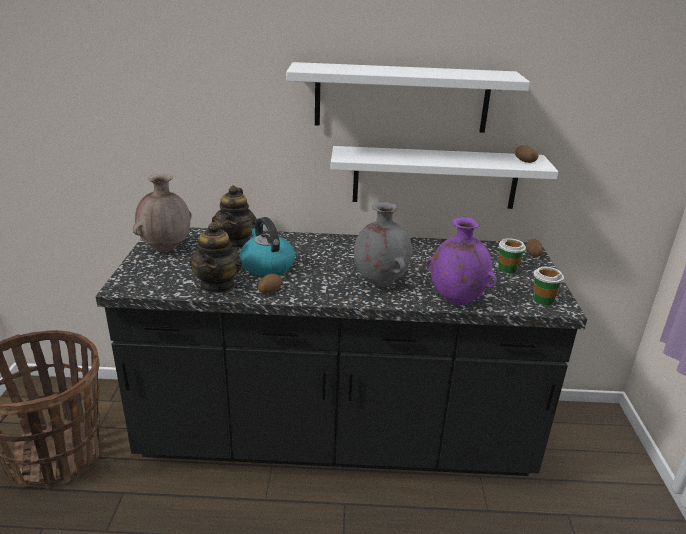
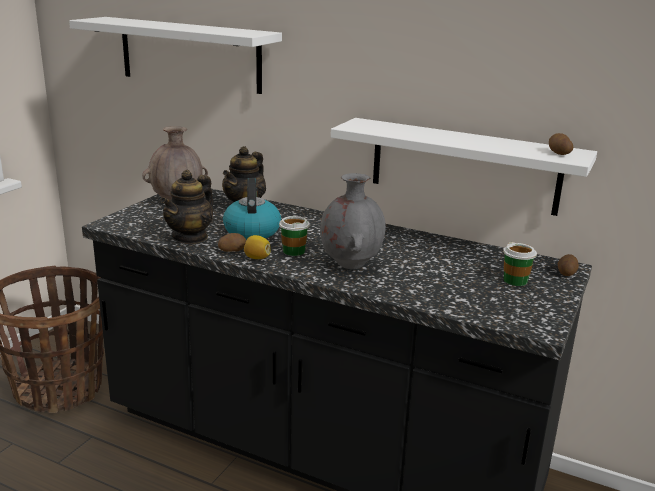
camera: 25 degrees right, 5 degrees down
white shelf [286,62,530,133] -> white shelf moved to [69,17,282,94]
purple vase [426,217,497,305] -> none
cup [533,267,564,305] -> cup moved to [279,216,310,256]
none -> lemon [244,235,271,259]

